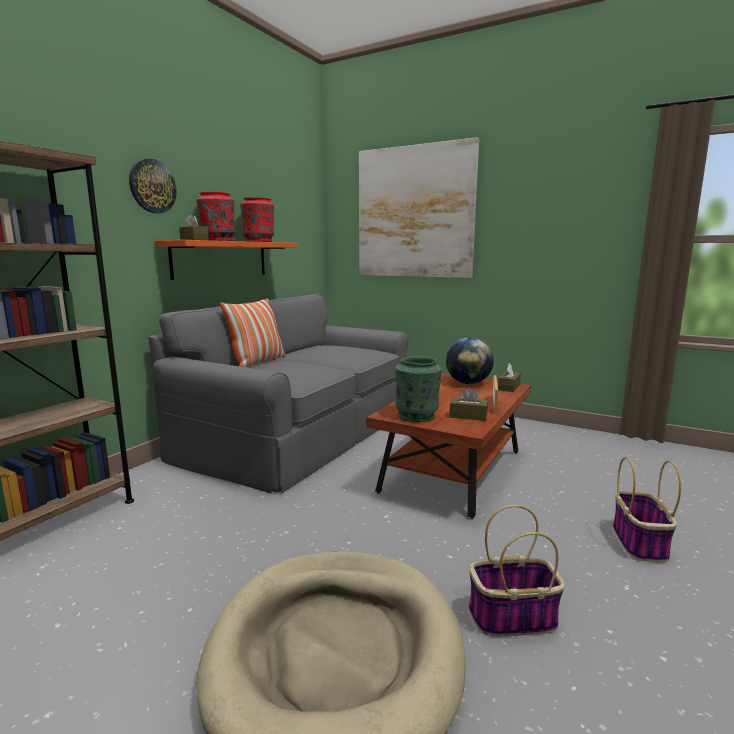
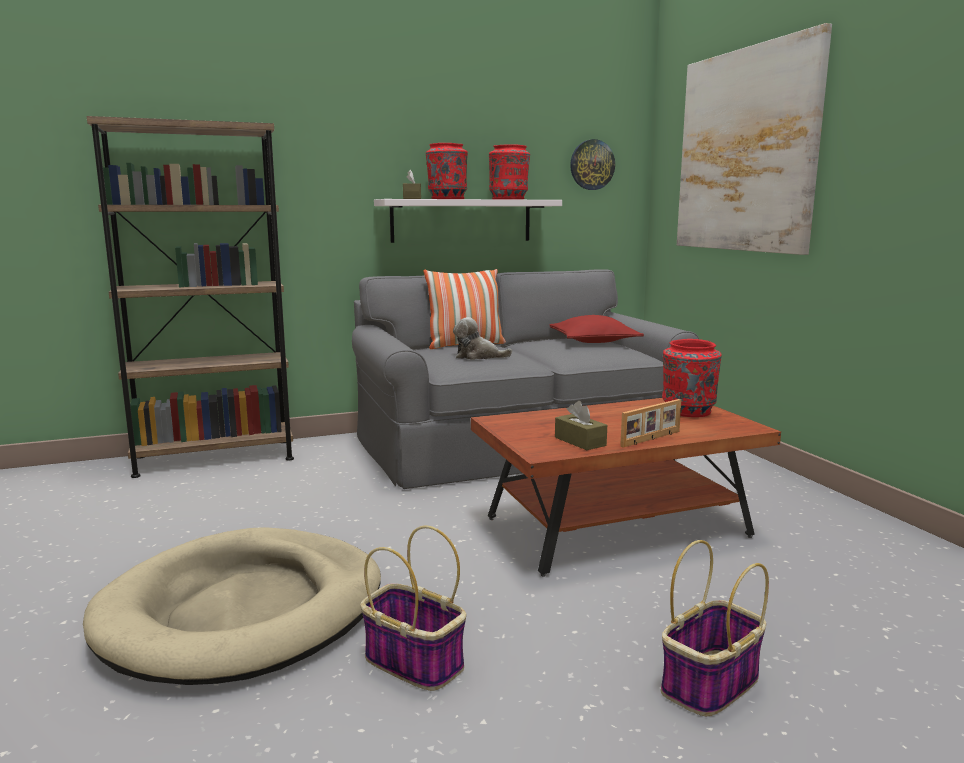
camera: 40 degrees right, 0 degrees up
wall clock [129,159,176,213] -> wall clock moved to [570,139,615,190]
orange shelf [155,240,298,280] -> white shelf [374,199,562,243]
green vase [395,356,442,422] -> none
globe [446,337,494,384] -> red vase [662,339,722,417]
brown tissue box [498,363,521,392] -> none
none -> plush toy [453,317,512,360]
none -> red pillow [550,315,644,343]

